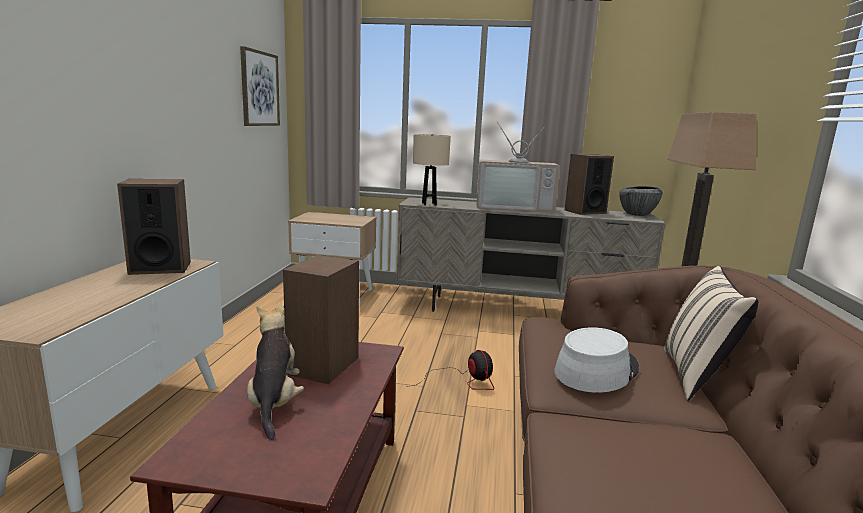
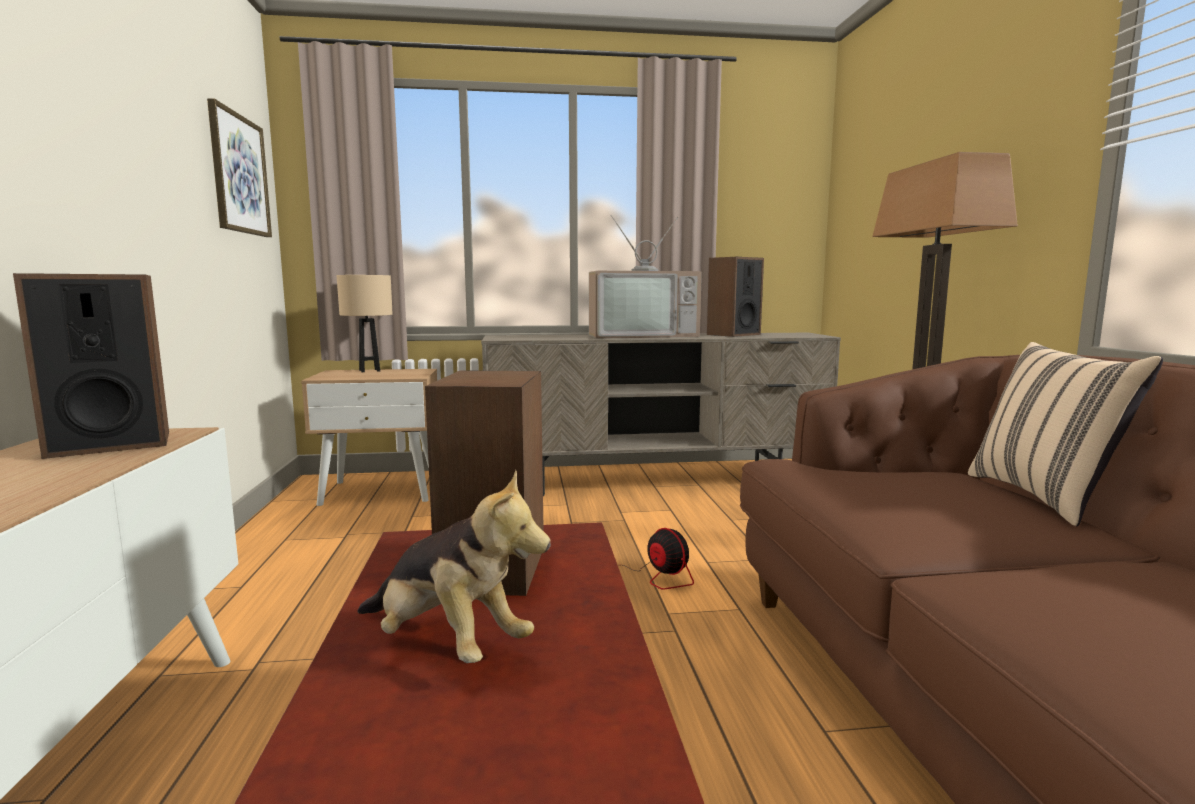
camera: 15 degrees left, 5 degrees down
plush toy [247,303,304,440] -> plush toy turned 150 degrees clockwise [357,470,551,663]
beige table lamp [413,134,451,205] -> beige table lamp moved to [336,275,393,373]
grey hat [554,327,639,393] -> none
bowl [619,186,663,216] -> none

